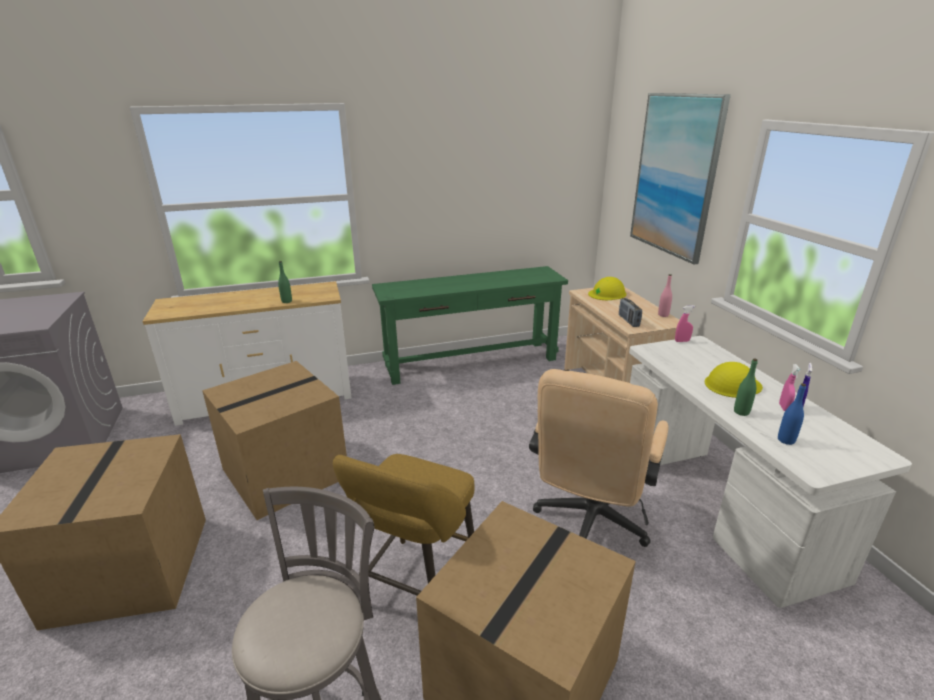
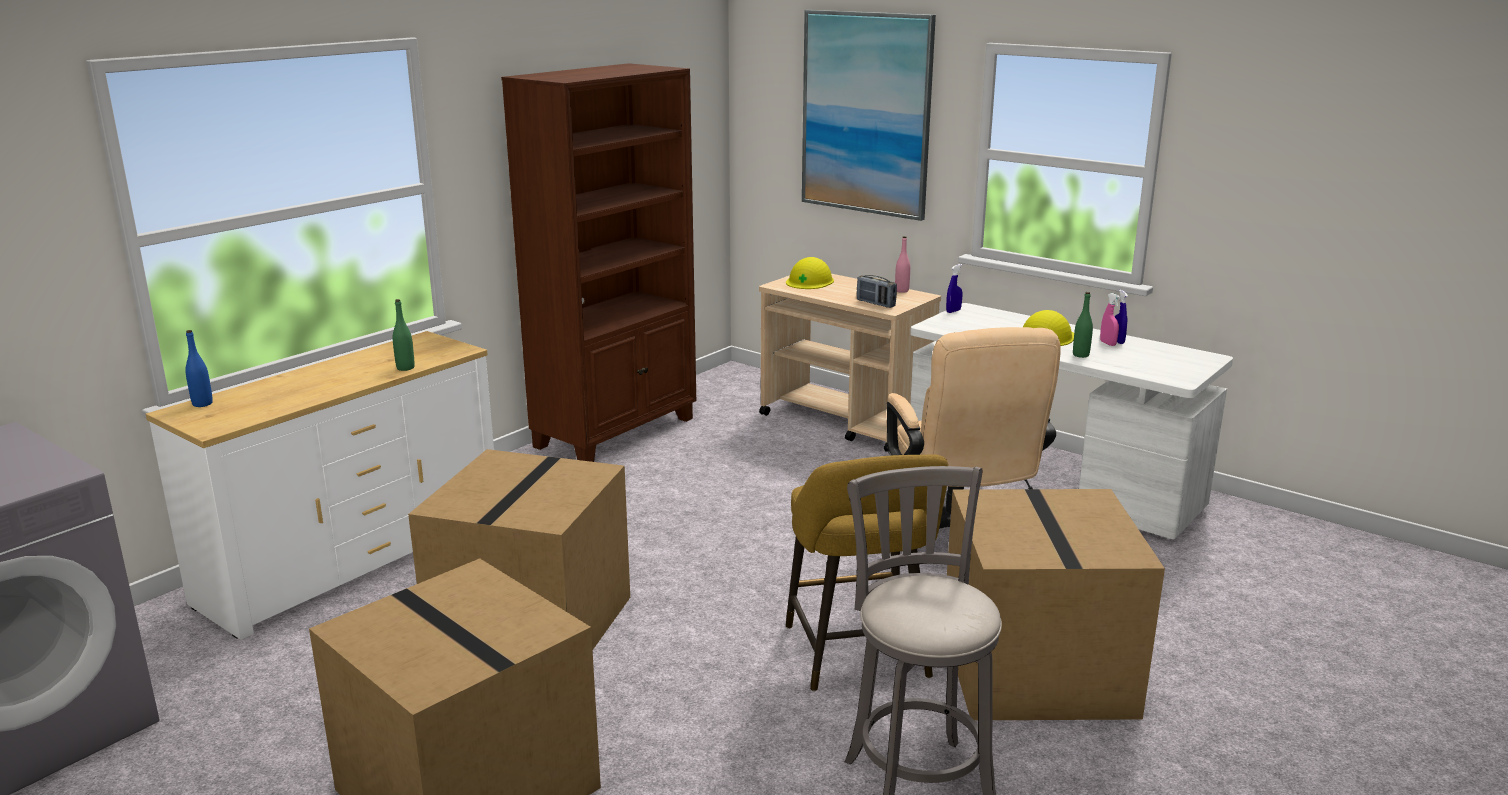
camera: 35 degrees left, 5 degrees down
green console table [372,266,568,385] -> brown bookcase [501,63,696,462]
pink spray bottle [675,305,695,342] -> blue spray bottle [946,264,963,313]
blue bottle [778,383,806,445] -> blue bottle moved to [185,330,213,407]

